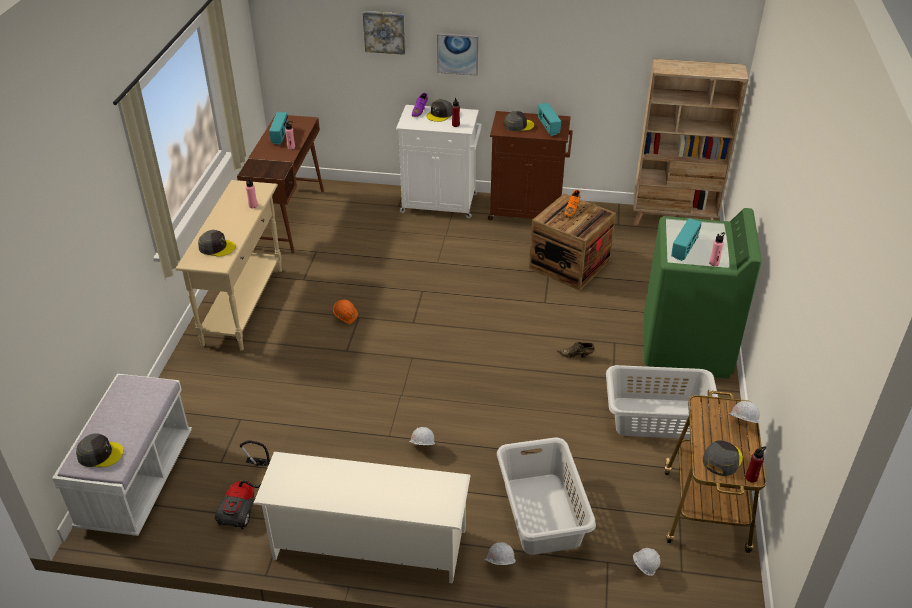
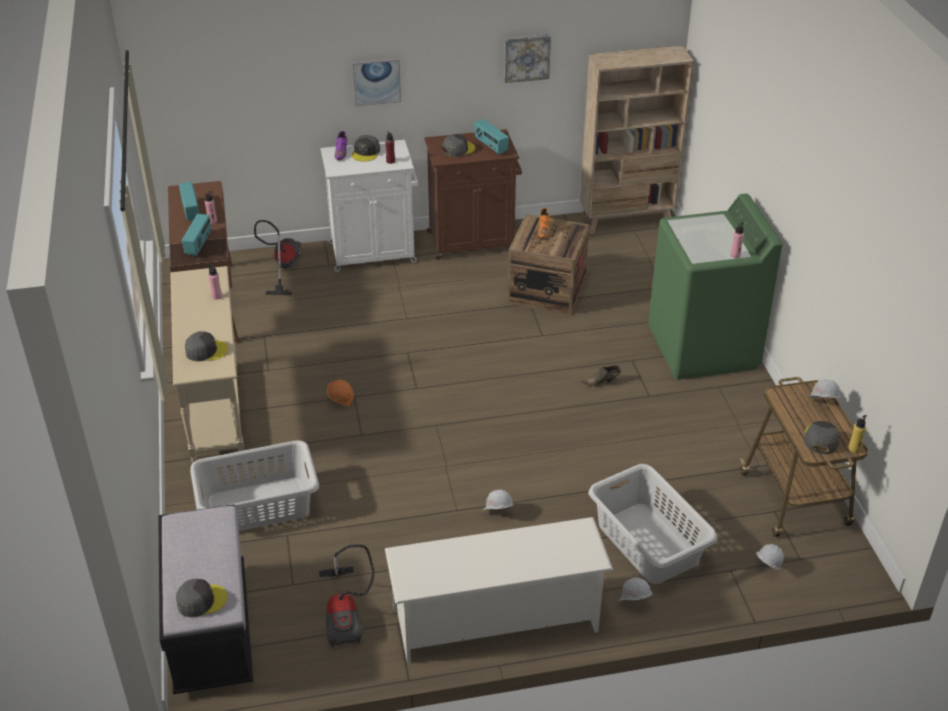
camera: 20 degrees left, 0 degrees up
white bench [52,374,192,536] -> black bench [158,505,253,694]
picture [363,11,405,55] -> picture moved to [504,34,551,83]
grey laundry basket [606,365,720,439] -> grey laundry basket moved to [190,440,319,531]
radio [671,218,701,261] -> radio moved to [182,214,211,256]
red bottle [746,446,766,483] -> yellow bottle [848,415,867,453]
none -> vacuum cleaner [254,220,302,295]

